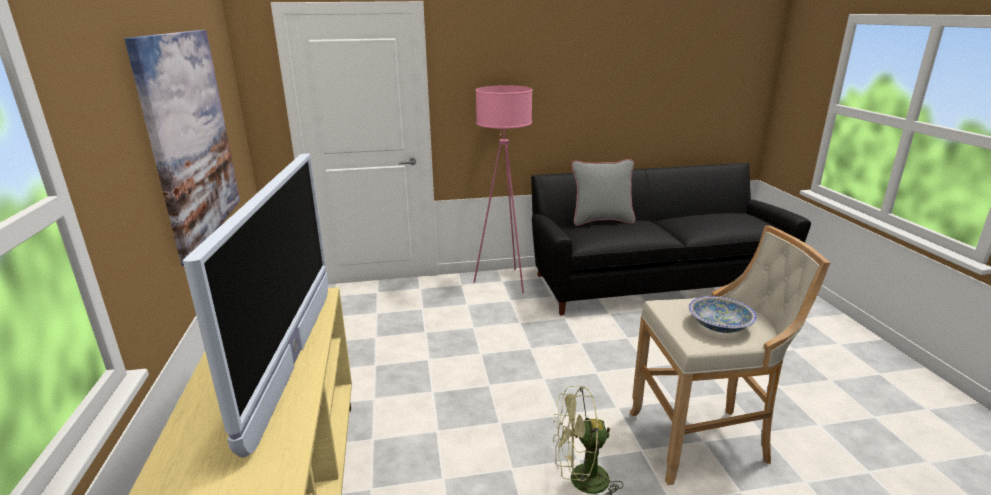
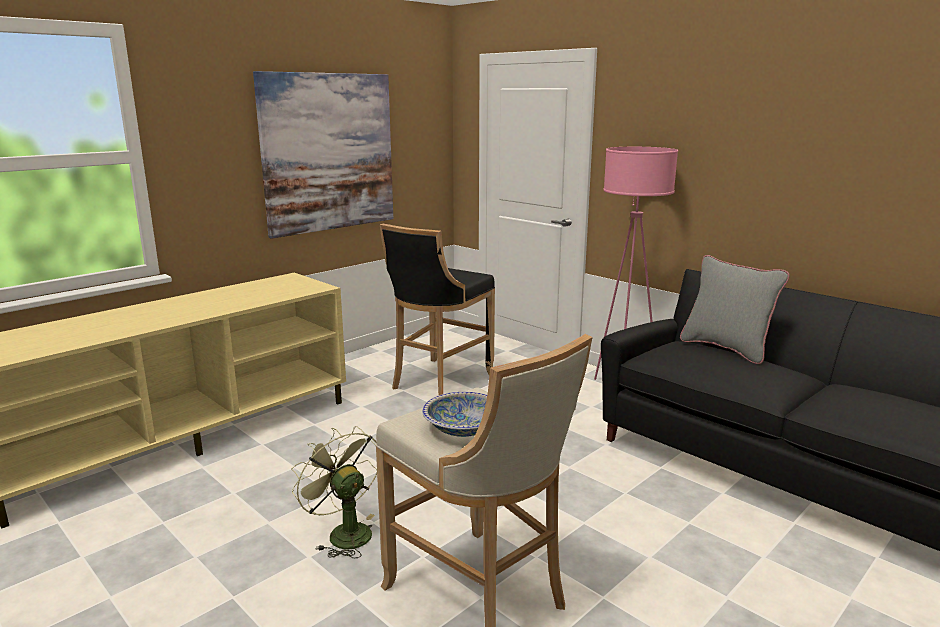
camera: 55 degrees right, 5 degrees down
television [183,154,328,458] -> none
none -> black stool [380,224,495,395]

